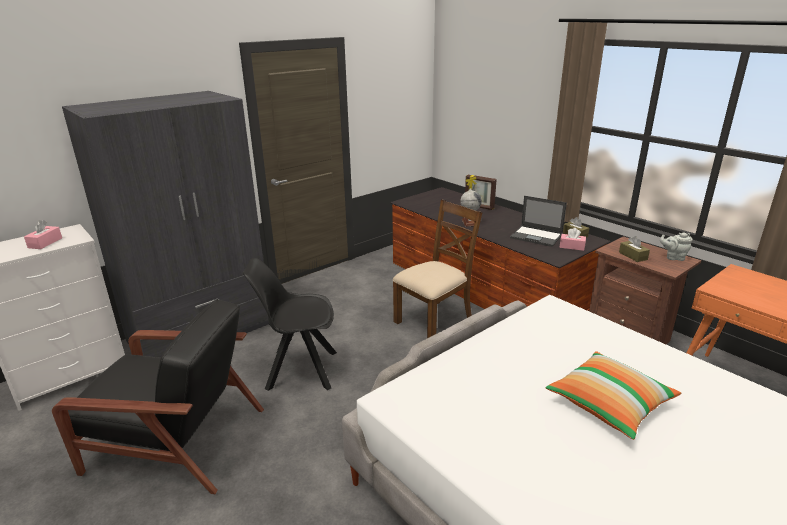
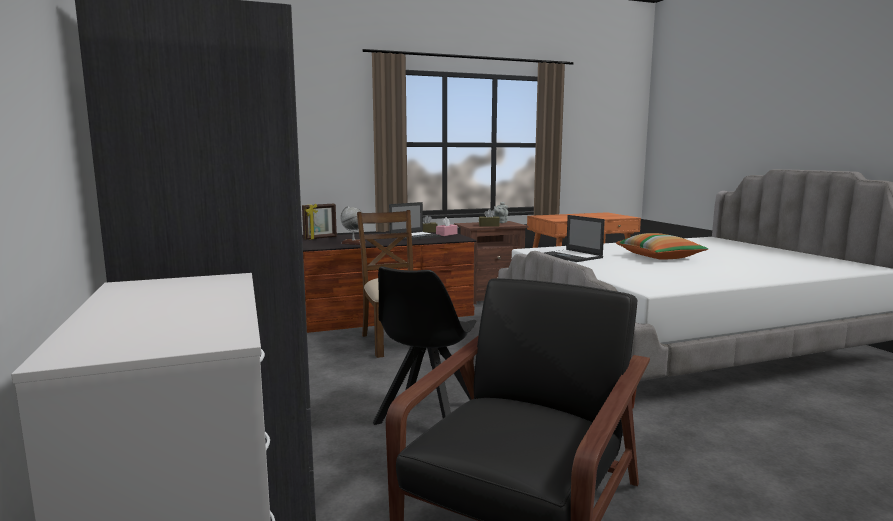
camera: 70 degrees left, 15 degrees down
pink tissue box [24,220,62,249] -> none
none -> laptop [544,215,605,262]

